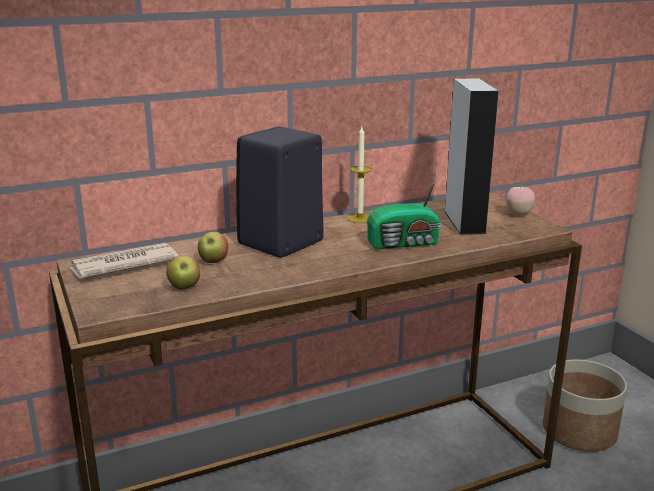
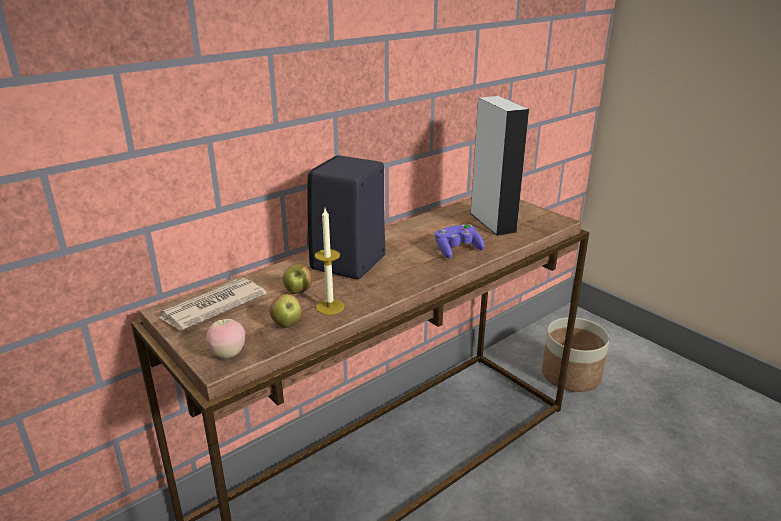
camera: 15 degrees left, 5 degrees up
candle [348,127,372,223] -> candle moved to [315,209,345,315]
radio [367,171,441,249] -> purple game controller [435,224,485,258]
apple [506,183,535,216] -> apple moved to [206,318,245,358]

